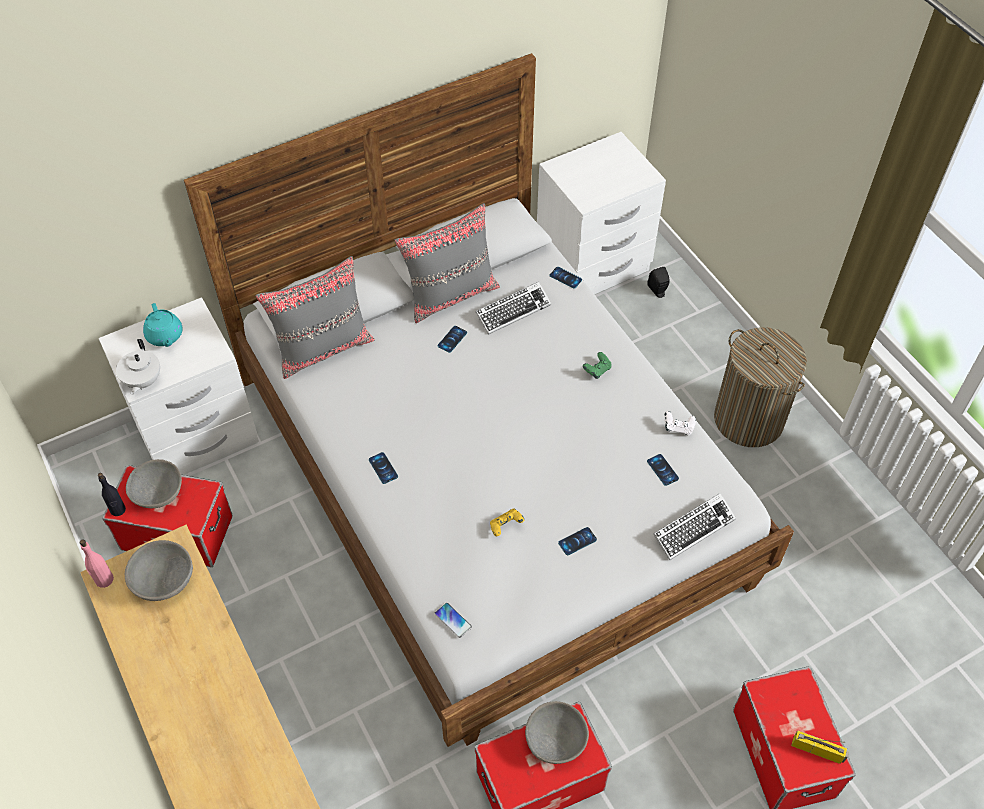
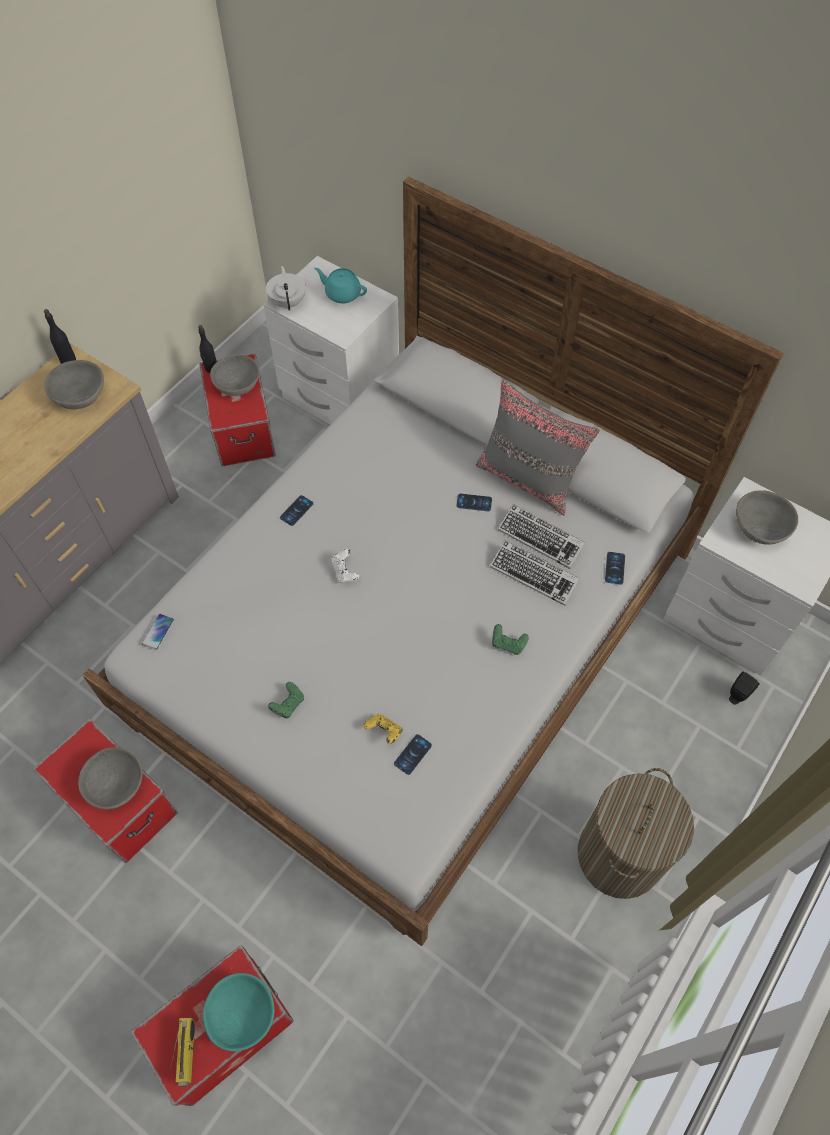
camera: 65 degrees right, 5 degrees up
pink bottle [80,539,114,588] -> black bottle [44,309,76,364]
white teapot [116,339,160,395] -> white teapot turned 105 degrees clockwise [266,266,306,311]
turquoise teapot [143,303,183,347] -> turquoise teapot turned 75 degrees clockwise [314,268,367,303]
grey pillow [256,256,375,379] -> none
yellow game controller [490,509,524,536] -> yellow game controller moved to [364,714,402,744]
phone [558,527,597,555] -> green game controller [268,682,304,719]
keyboard [653,493,736,560] -> keyboard moved to [490,540,580,606]
white game controller [664,411,696,435] -> white game controller moved to [331,549,359,583]
none -> turquoise bowl [203,973,274,1052]
none -> grey bowl [736,490,798,545]

